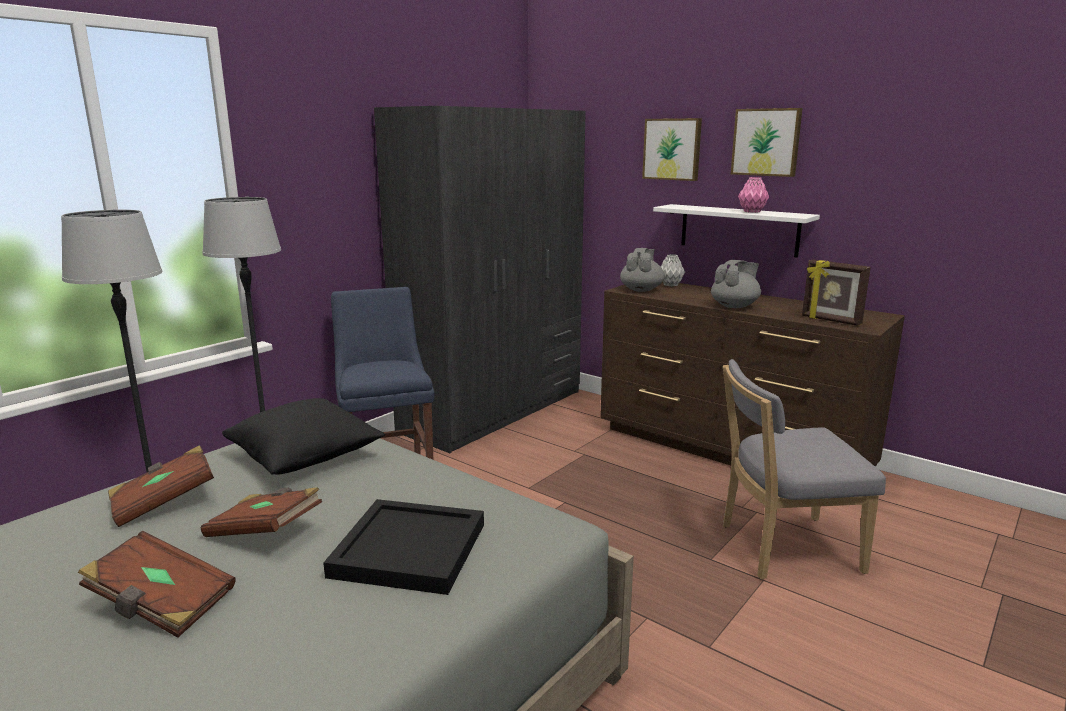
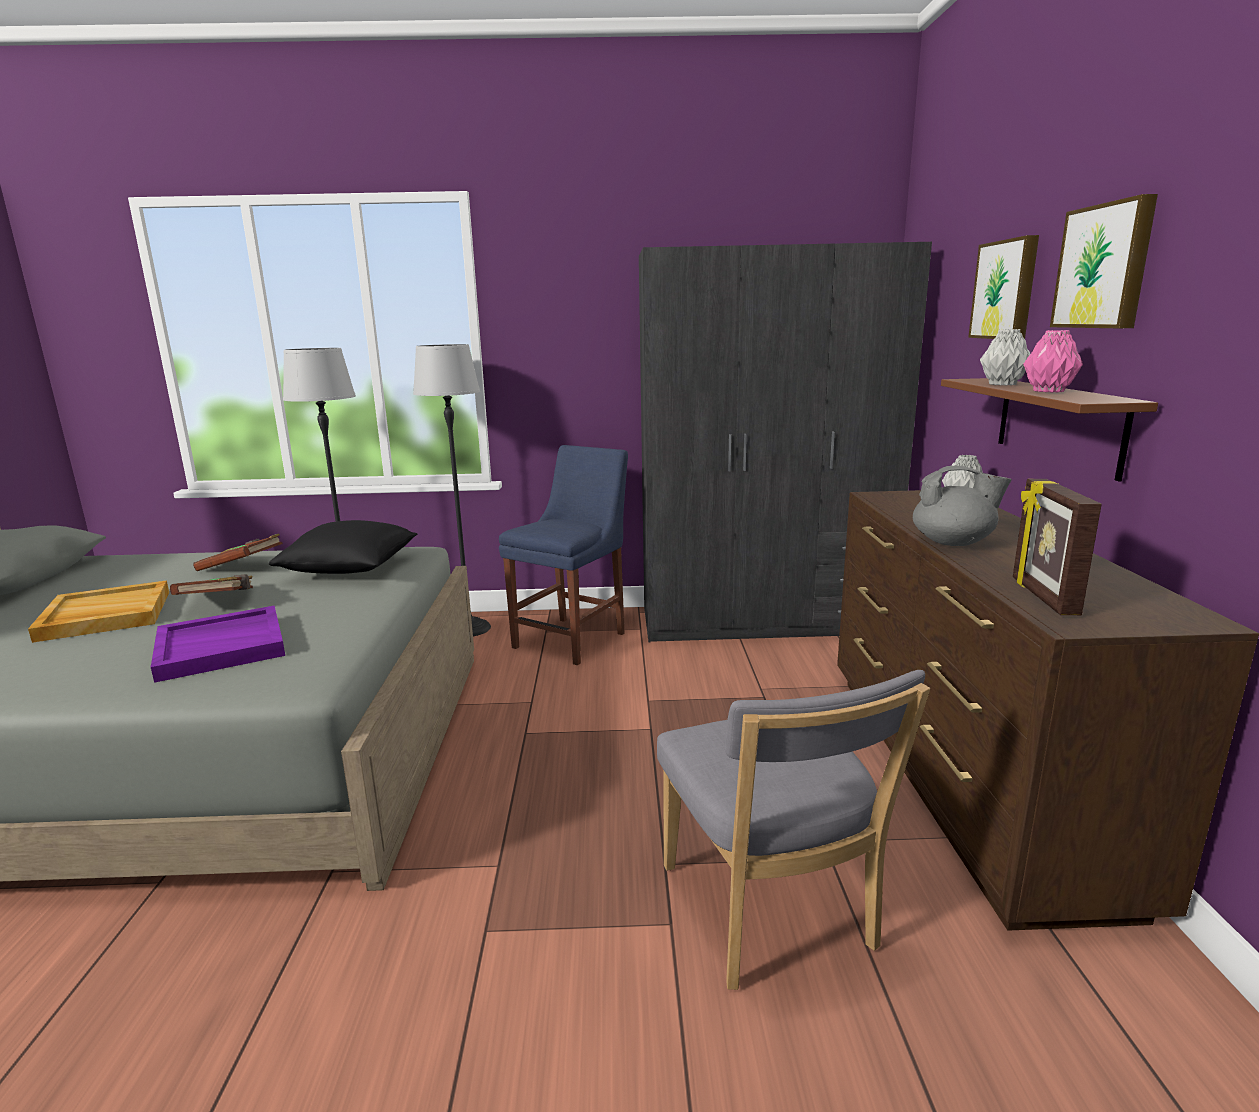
camera: 50 degrees right, 0 degrees up
brown book [78,530,236,638] -> beige tray [28,580,169,643]
black tray [323,499,484,595] -> purple tray [151,606,285,683]
grey teapot [620,248,665,292] -> none
white shelf [653,204,820,258] -> brown shelf [941,378,1158,482]
grey chair [723,359,886,580] -> grey chair turned 150 degrees counterclockwise [657,670,930,990]
none -> grey vase [980,329,1030,386]

